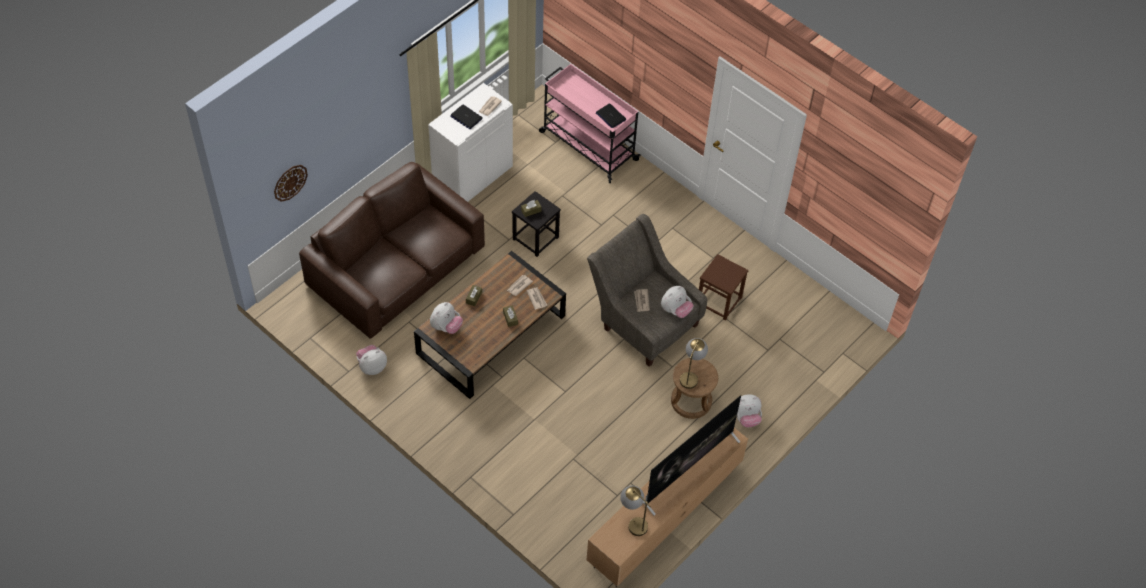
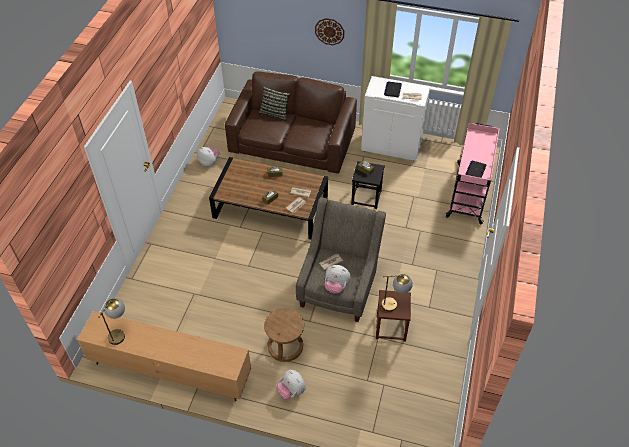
camera: 65 degrees right, 5 degrees down
wall clock [274,165,308,202] -> wall clock moved to [315,18,344,45]
plush toy [430,302,463,334] -> none
television [643,395,741,515] -> none
table lamp [680,338,708,389] -> table lamp moved to [381,274,413,312]
none -> pillow [259,87,291,122]

